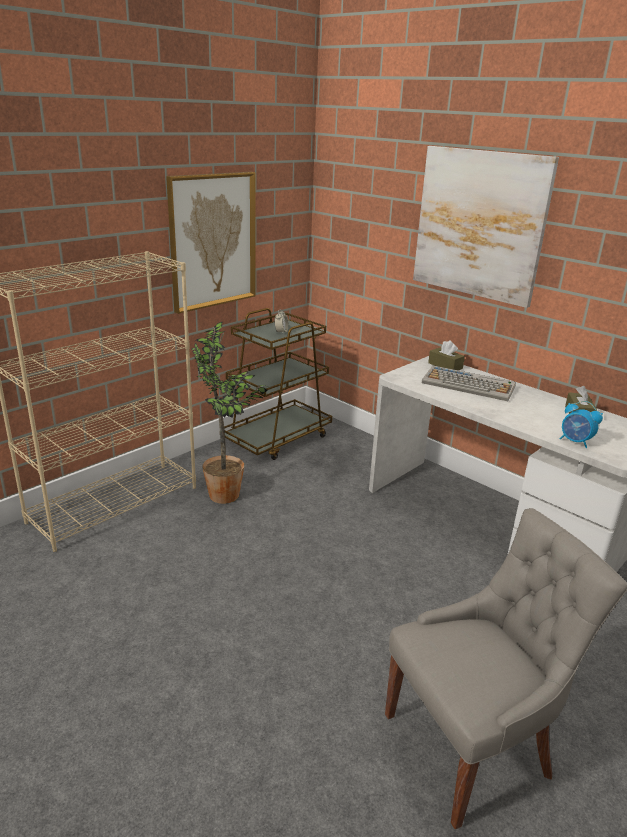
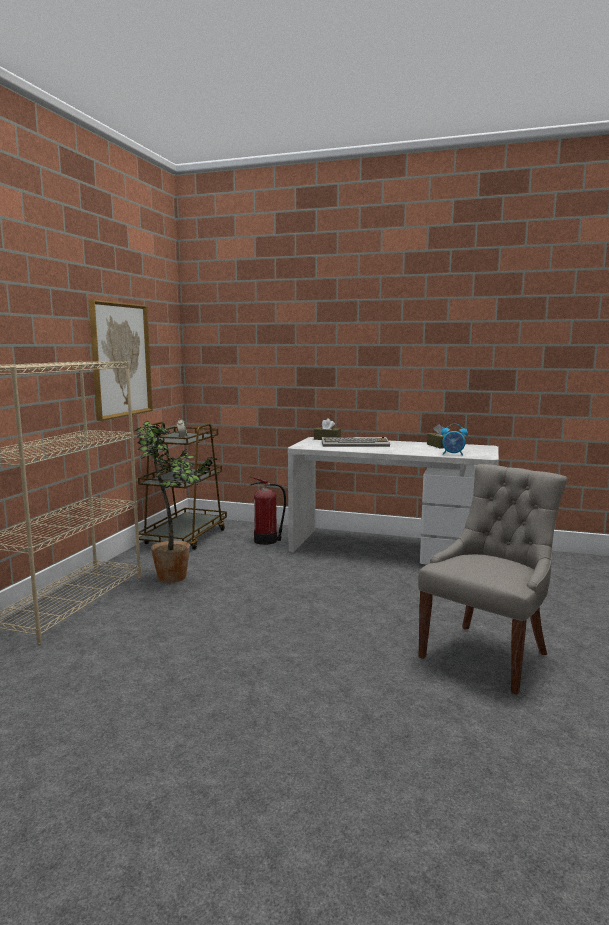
camera: 25 degrees left, 15 degrees down
picture [413,146,559,308] -> none
none -> fire extinguisher [250,477,286,545]

